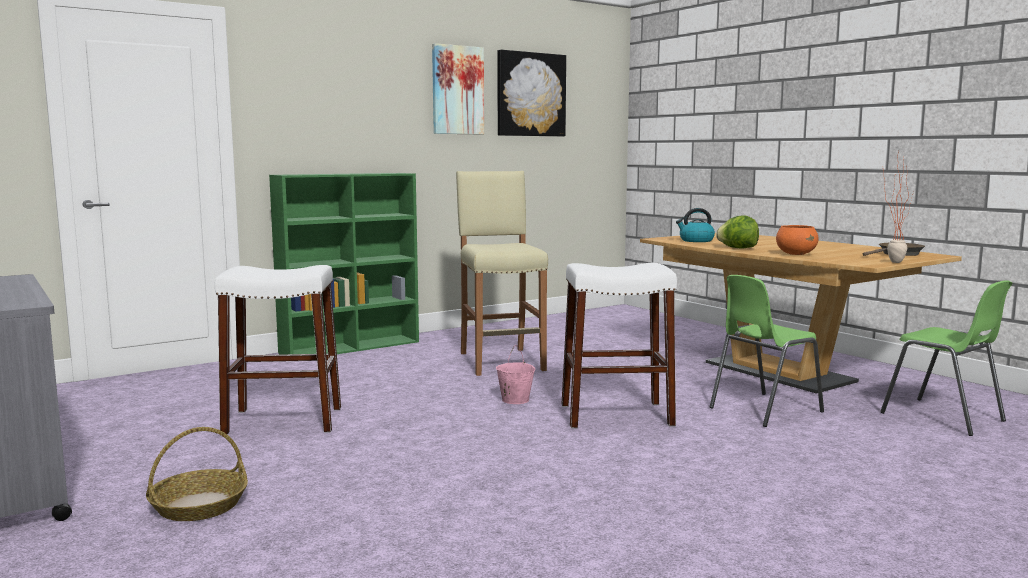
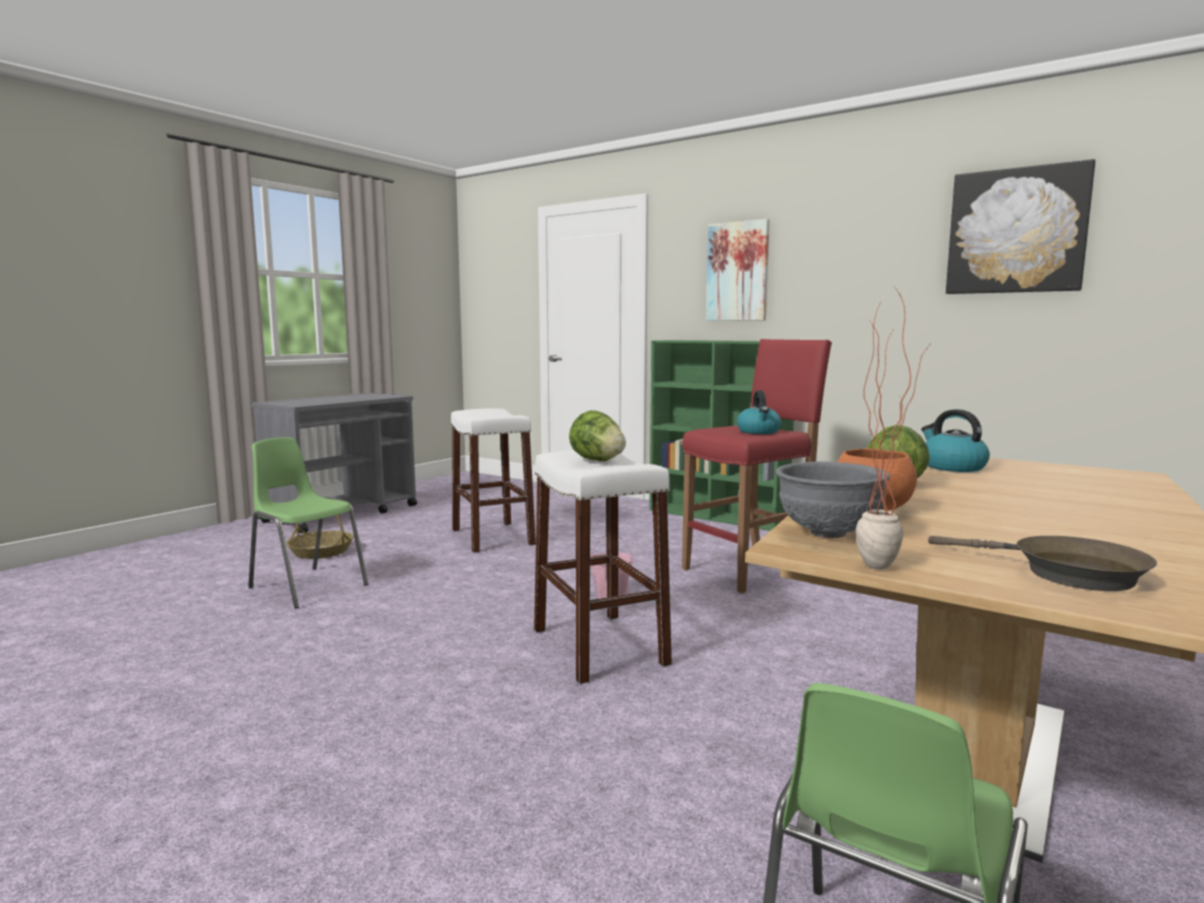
camera: 70 degrees right, 0 degrees up
picture [432,43,484,135] -> picture moved to [706,219,770,321]
beige stool [456,171,548,376] -> red stool [682,339,832,593]
green chair [710,275,824,427] -> green chair moved to [248,437,368,609]
none -> lettuce [569,410,626,461]
none -> kettle [737,390,781,434]
none -> grey bowl [776,461,890,538]

